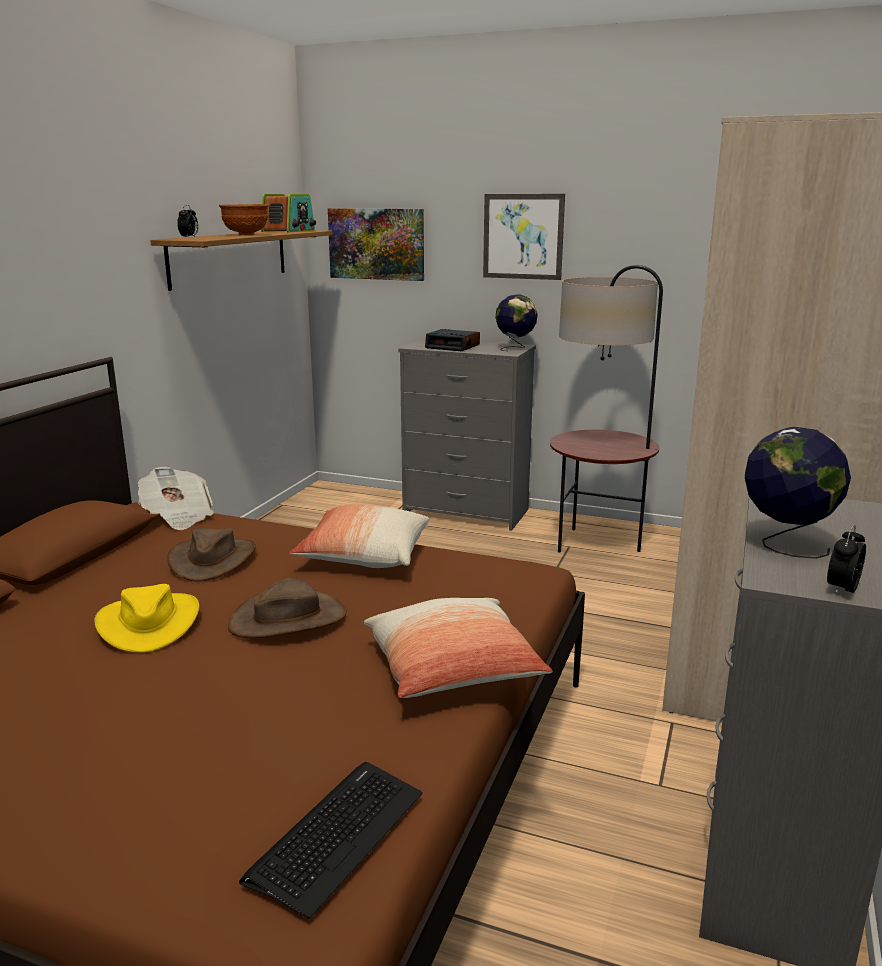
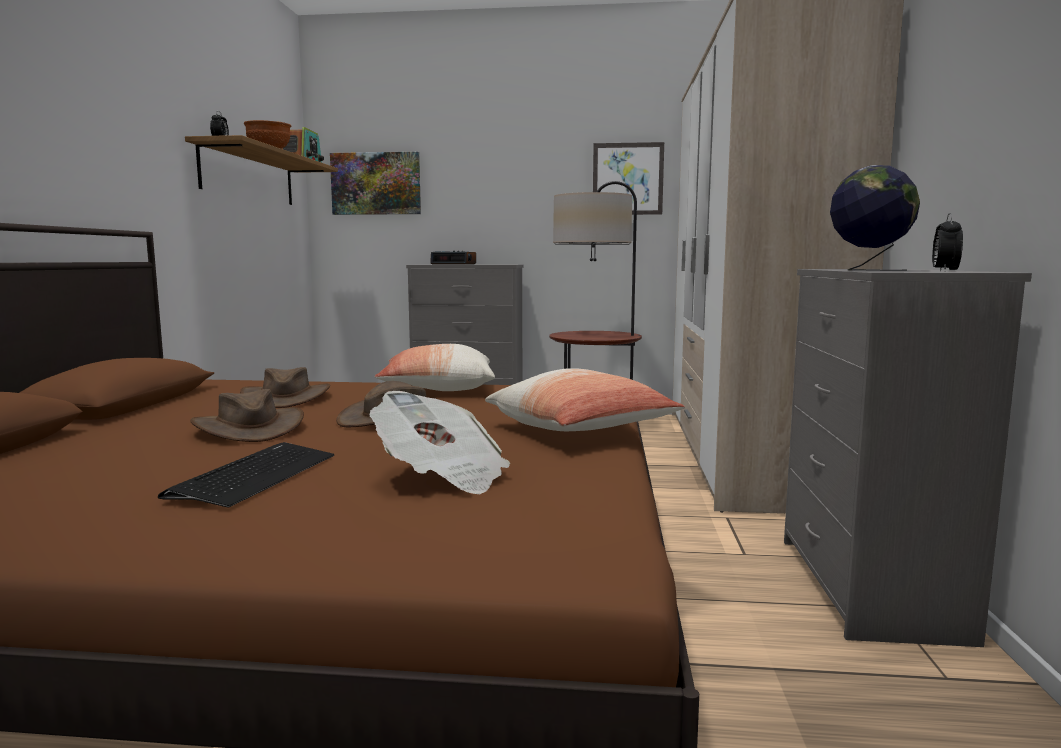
camera: 15 degrees left, 10 degrees down
yellow hat [95,584,199,653] -> brown hat [190,389,304,442]
newspaper [138,467,214,530] -> newspaper moved to [370,391,510,494]
keyboard [239,762,423,919] -> keyboard moved to [158,442,334,508]
picture [483,194,565,280] -> picture moved to [593,142,664,215]
globe [495,294,538,351] -> none

